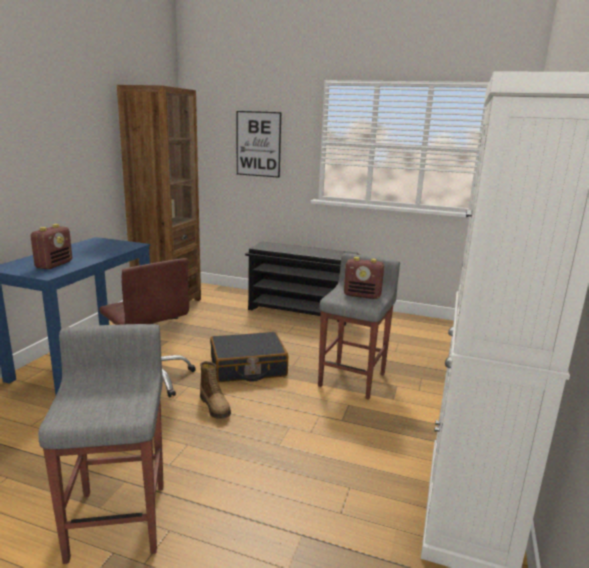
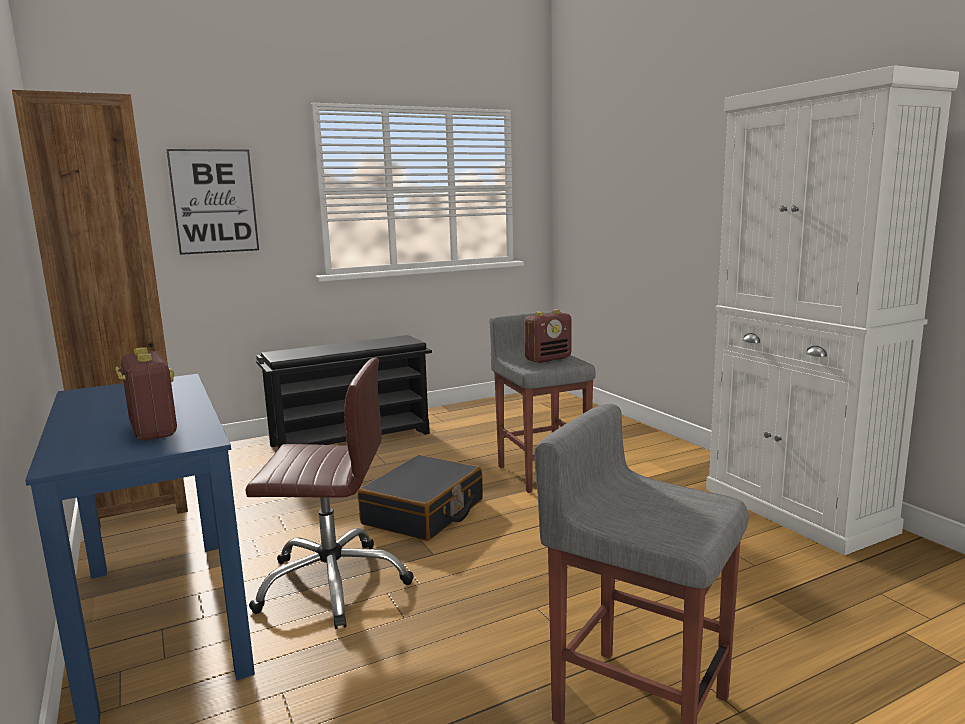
camera: 45 degrees left, 5 degrees down
boot [200,361,231,419] -> none

